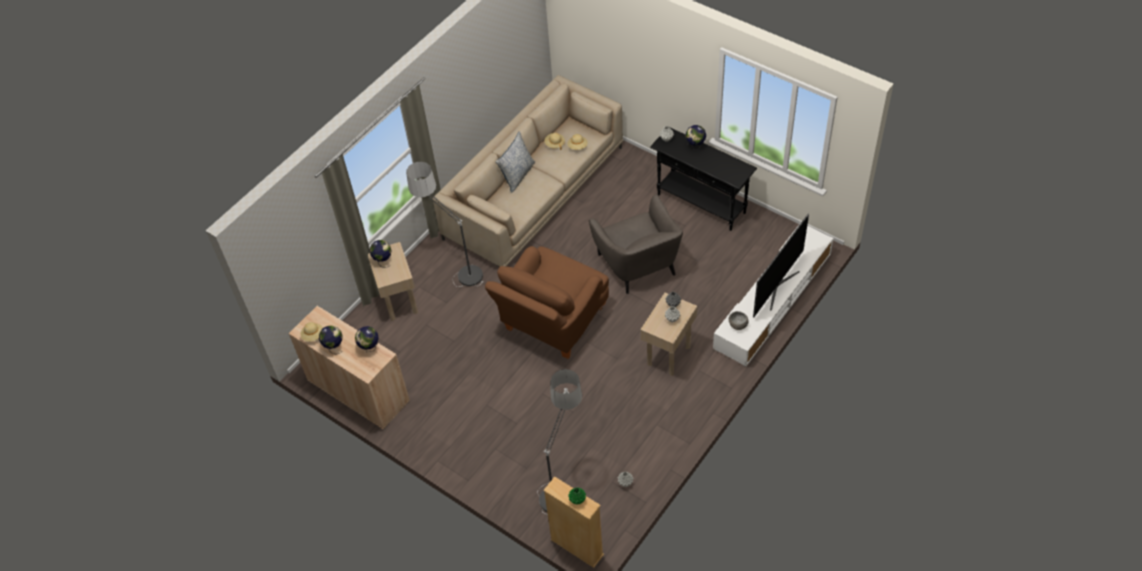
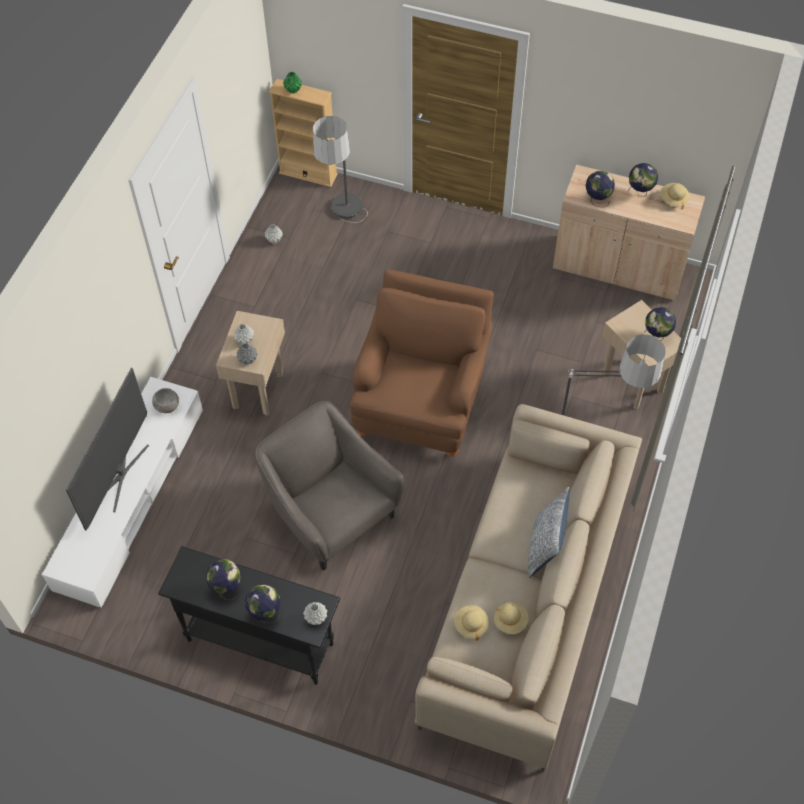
camera: 160 degrees right, 5 degrees up
none -> globe [206,559,241,600]

